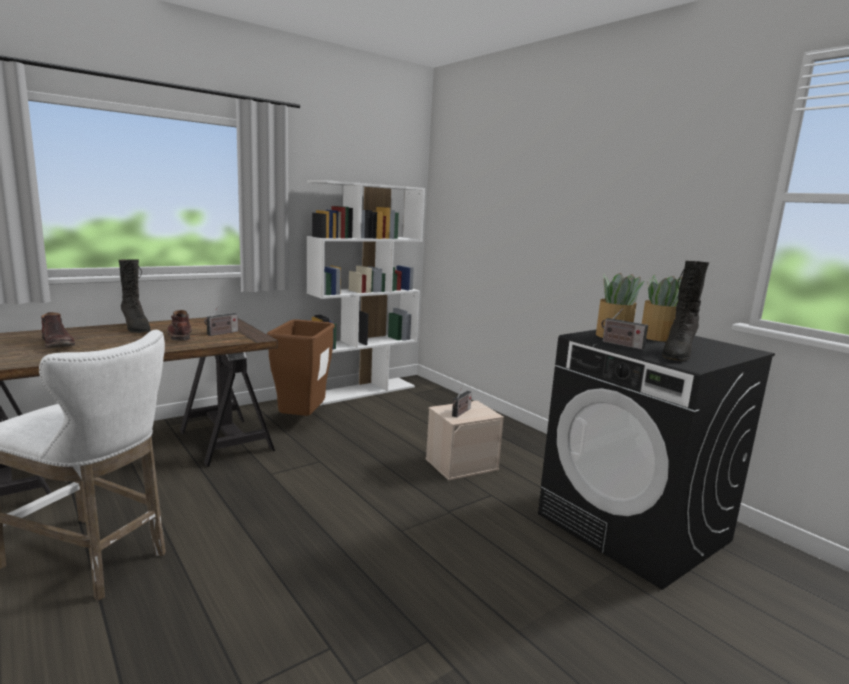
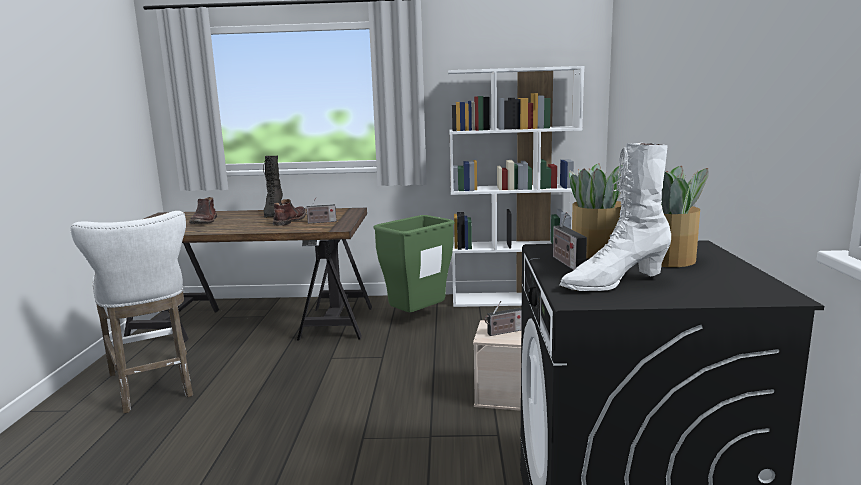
camera: 40 degrees right, 0 degrees up
brown trash can [267,320,335,416] -> green trash can [373,215,455,313]
black boot [662,260,709,361] -> white boot [559,143,671,291]

